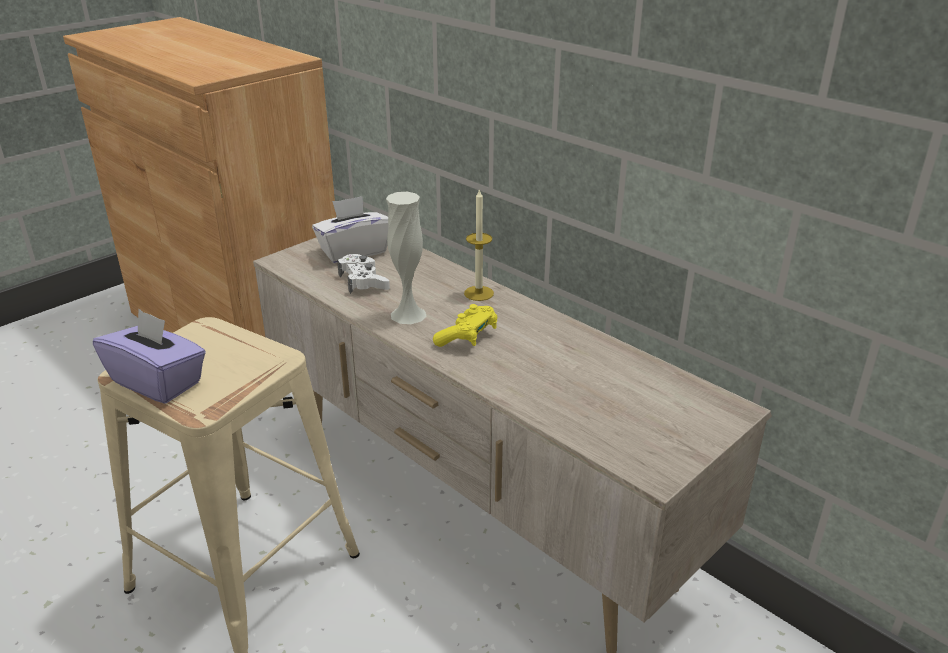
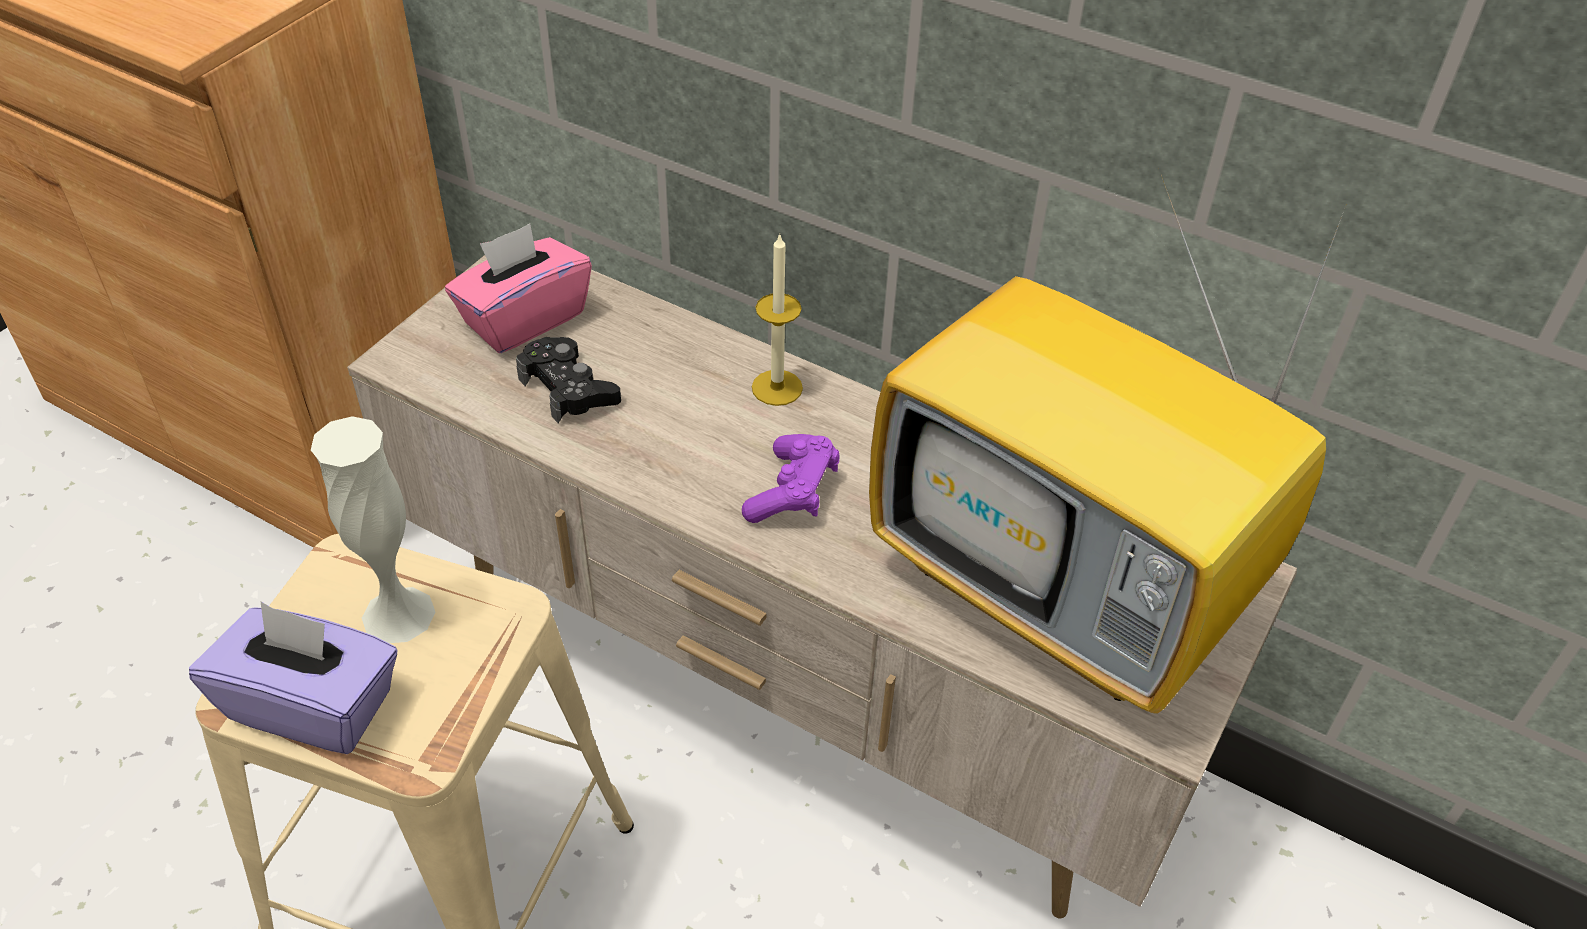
camera: 15 degrees left, 15 degrees up
white tissue box [312,196,388,263] -> pink tissue box [445,223,592,353]
white game controller [337,254,390,294] -> black game controller [516,337,621,423]
white vase [386,192,426,324] -> white vase moved to [311,416,435,643]
yellow game controller [433,304,497,347] -> purple game controller [742,434,840,523]
none -> television [869,175,1346,714]

